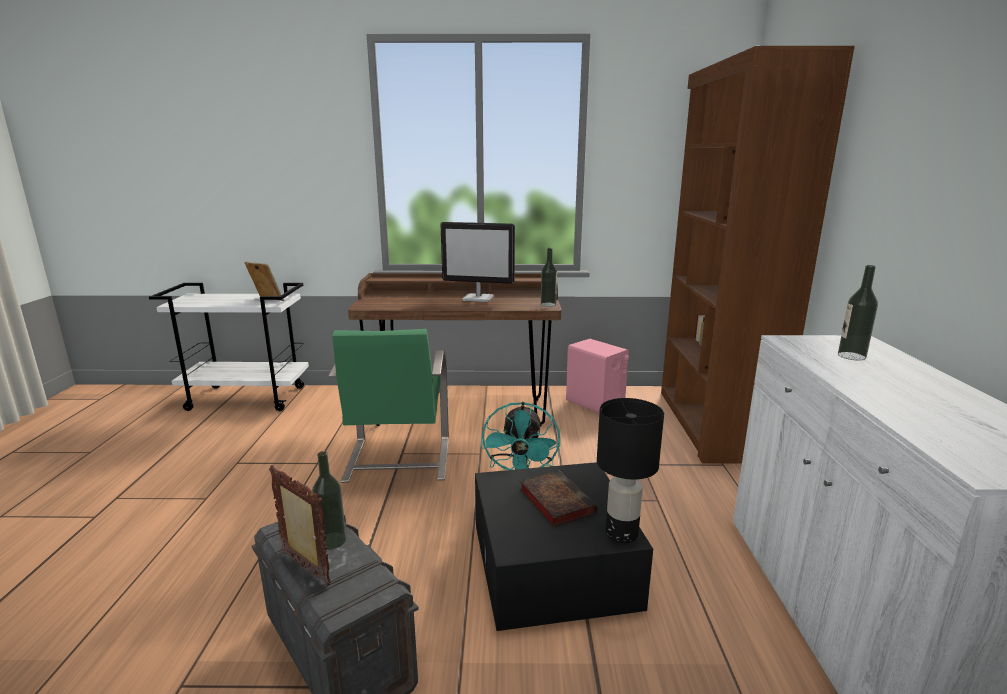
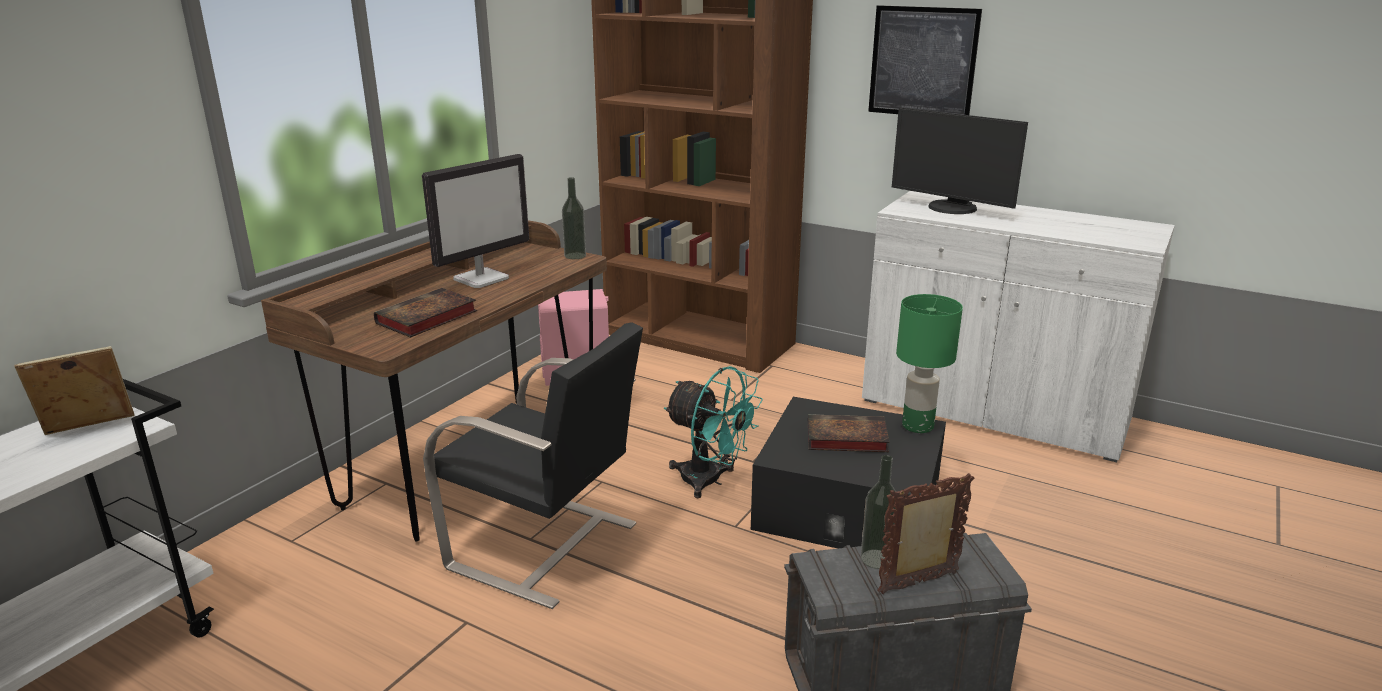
camera: 60 degrees left, 5 degrees up
green chair [328,329,449,483] -> black chair [423,322,643,609]
black table lamp [597,398,664,543] -> green table lamp [896,294,963,433]
bottle [838,265,878,361] -> monitor [892,107,1028,214]
none -> book [374,288,477,338]
none -> picture [868,5,982,115]

